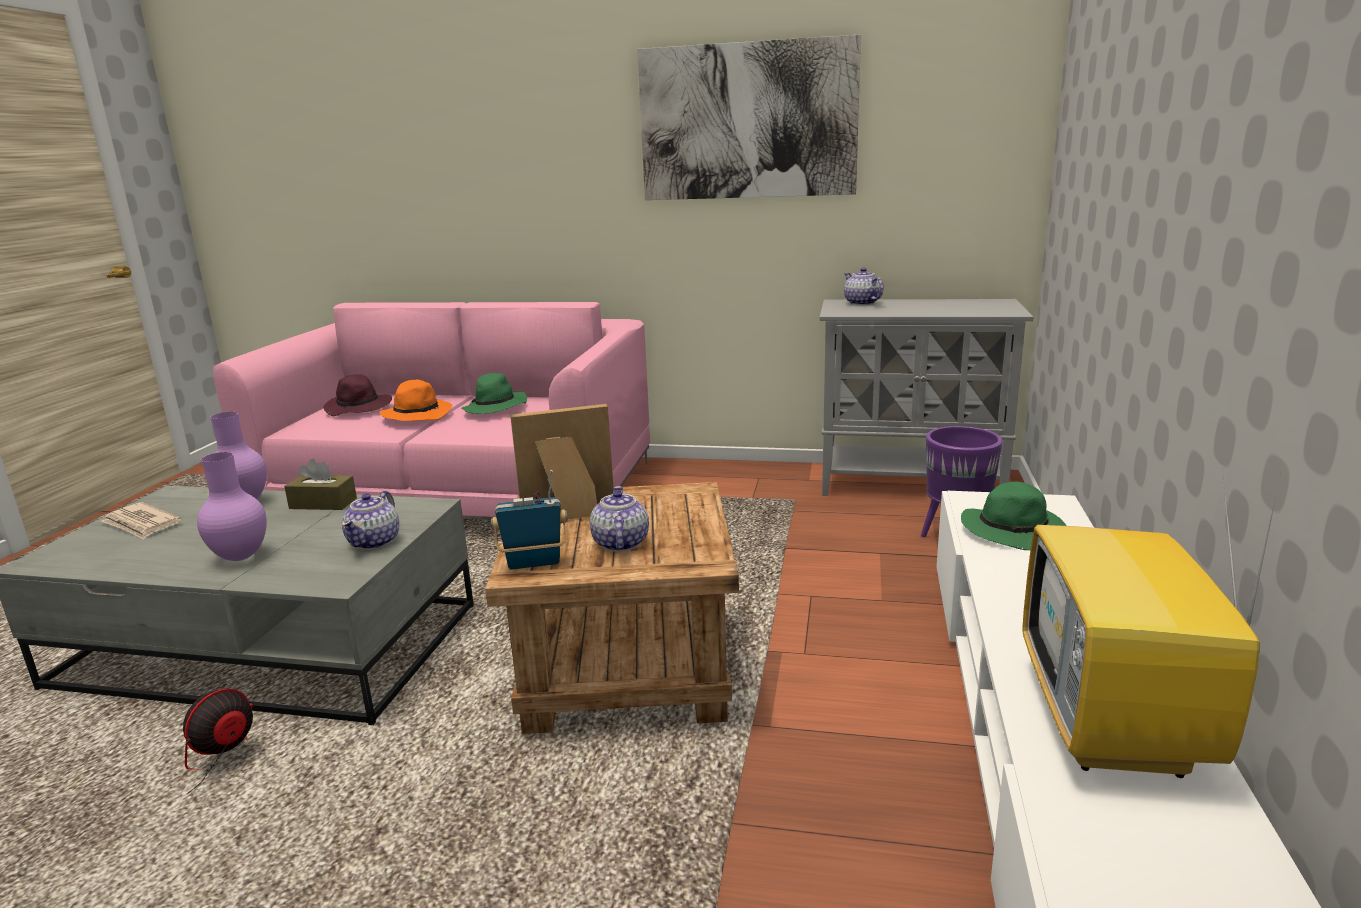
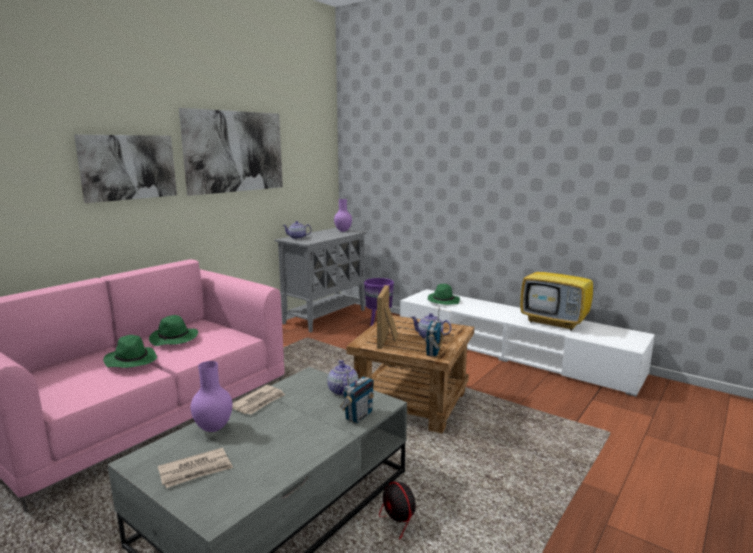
camera: 65 degrees left, 5 degrees down
purple vase [197,452,267,561] -> purple vase moved to [334,199,352,232]
brown tissue box [284,459,357,510] -> newspaper [232,385,285,415]
purple hat [324,374,392,416] -> none
teapot [341,491,399,550] -> teapot turned 135 degrees counterclockwise [327,360,358,396]
orange hat [380,380,452,421] -> green hat [103,335,157,368]
none -> picture [74,135,177,203]
none -> radio [340,370,374,423]

